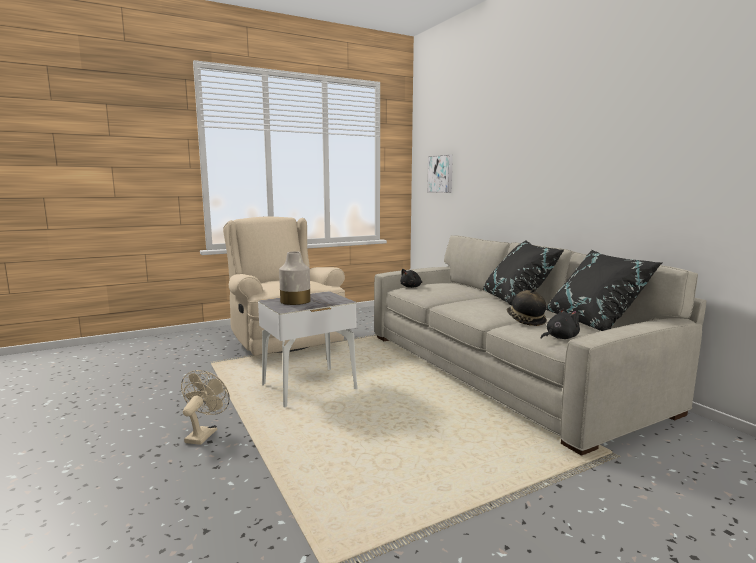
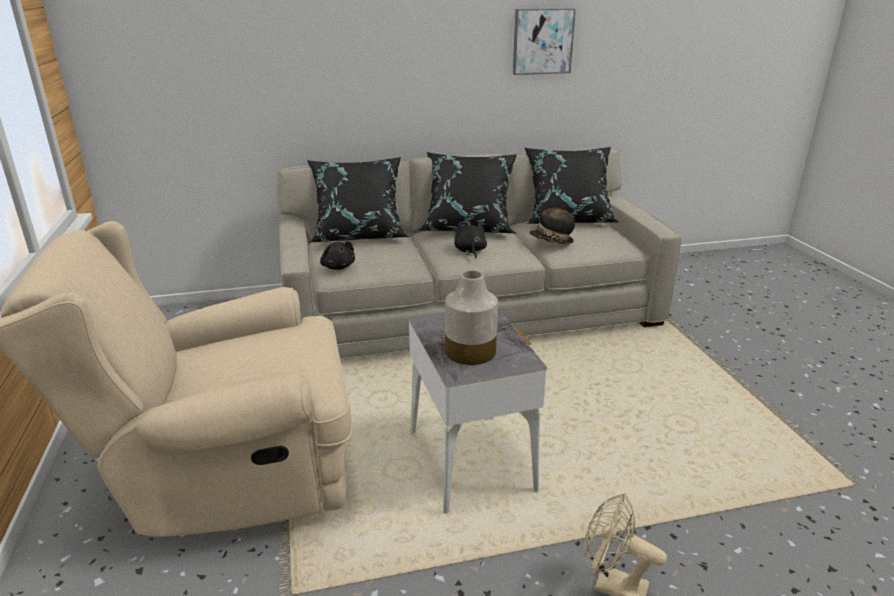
camera: 75 degrees left, 15 degrees up
picture [427,154,453,193] -> picture moved to [513,9,576,75]
black plush toy [541,308,580,339] -> black plush toy moved to [454,221,487,259]
none -> black pillow [307,157,410,242]

